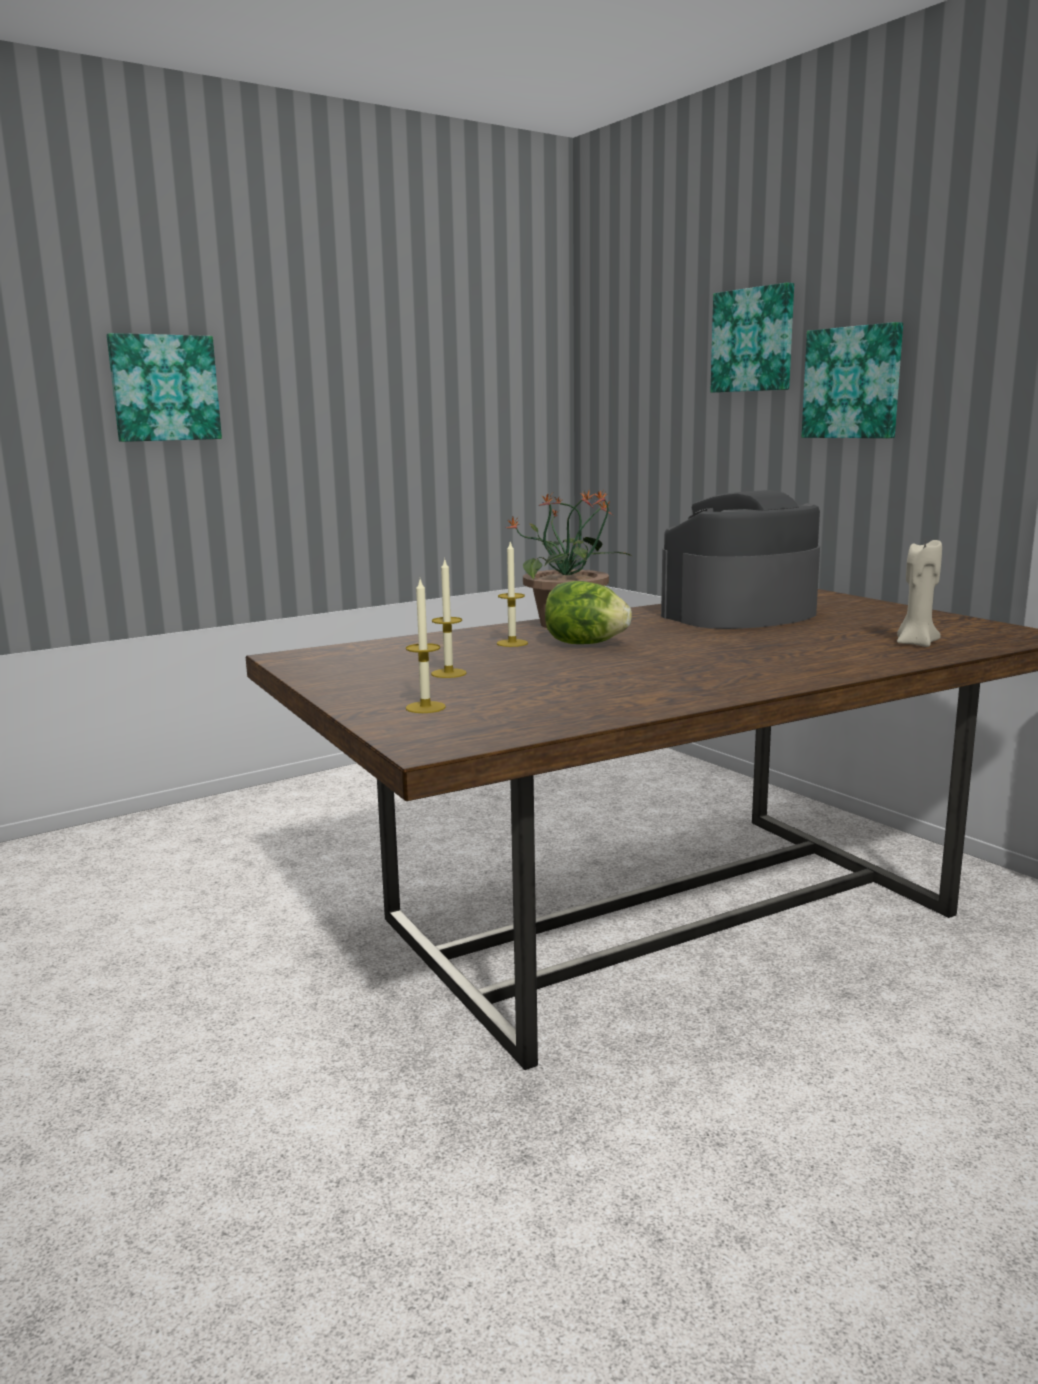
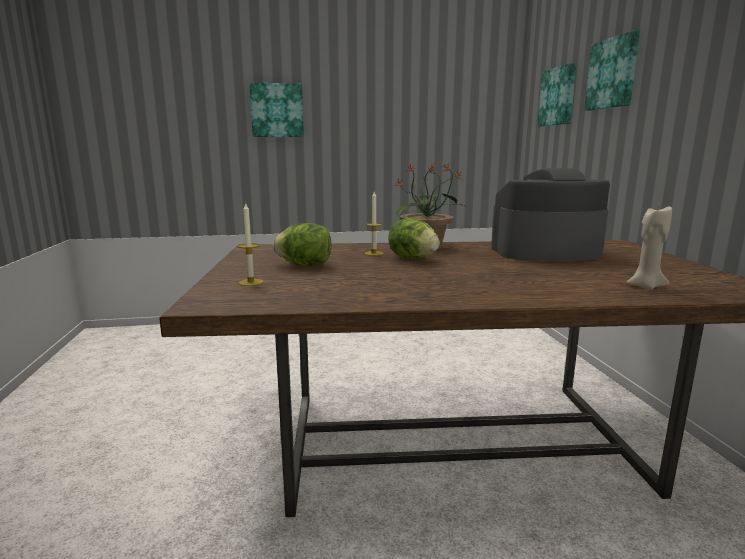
camera: 25 degrees right, 0 degrees up
candle [431,560,467,678] -> lettuce [273,223,331,266]
picture [801,322,903,438] -> picture moved to [537,63,576,126]

